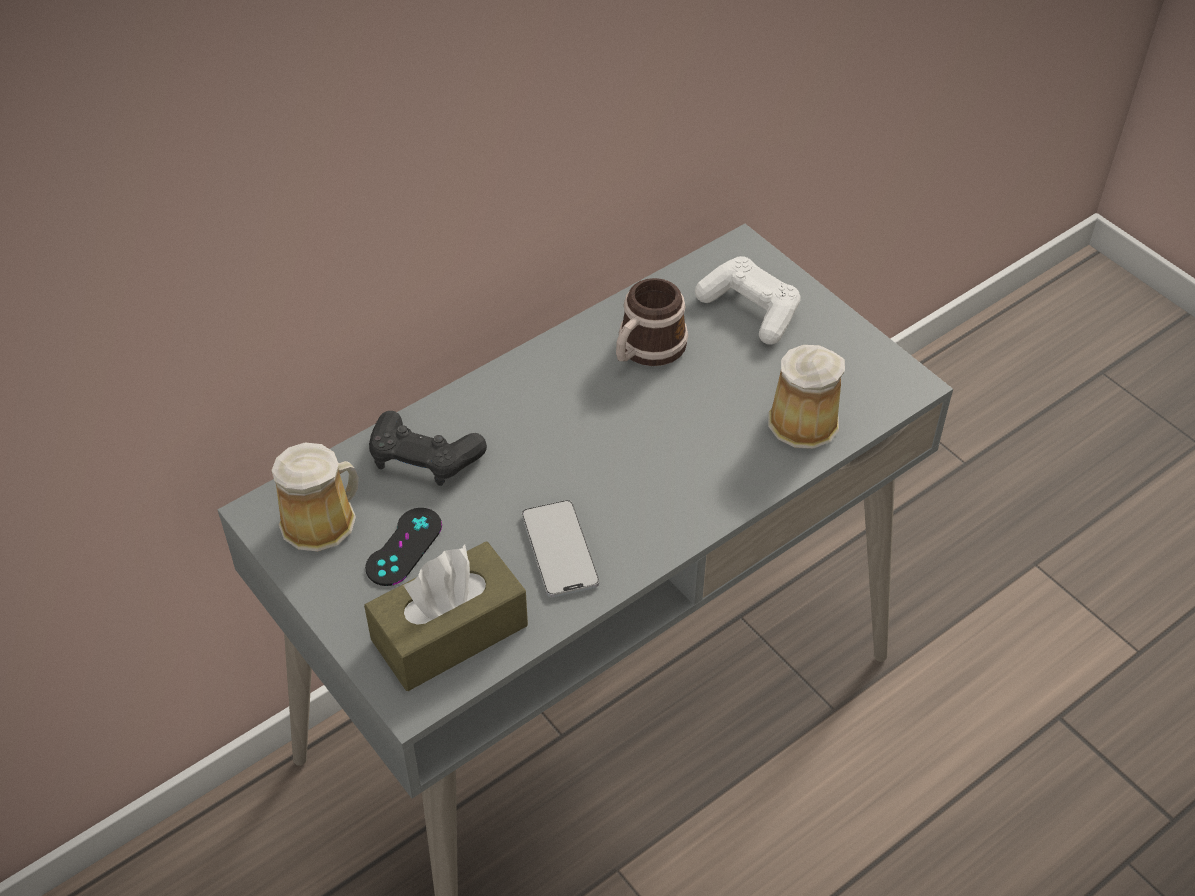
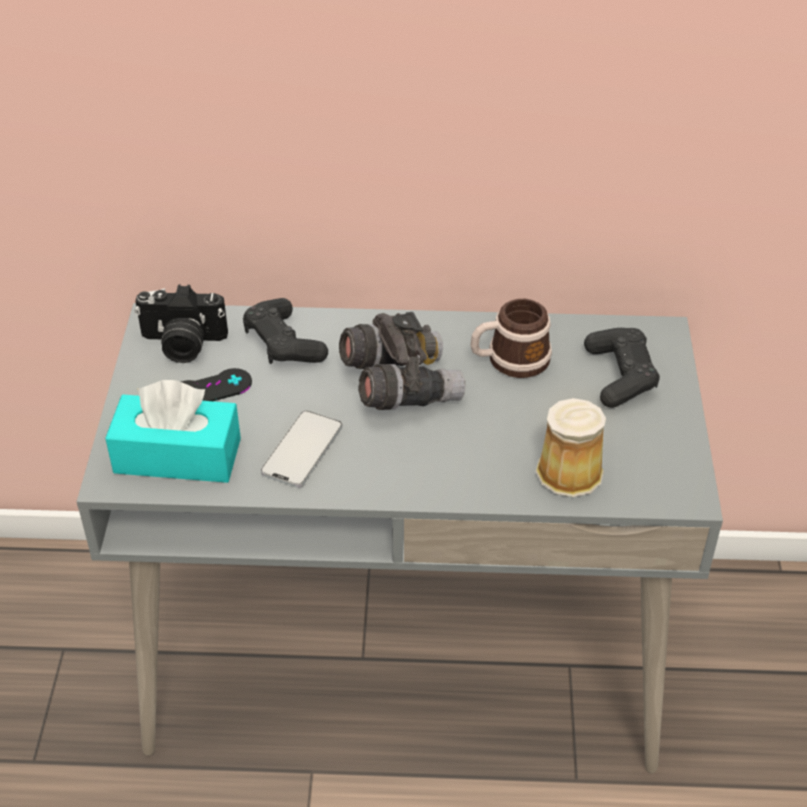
camera: 40 degrees right, 5 degrees down
mug [271,443,359,551] -> camera [135,285,228,363]
brown tissue box [364,542,528,691] -> turquoise tissue box [105,380,241,483]
white game controller [695,256,801,345] -> black game controller [584,328,660,408]
none -> grey binoculars [339,312,466,410]

